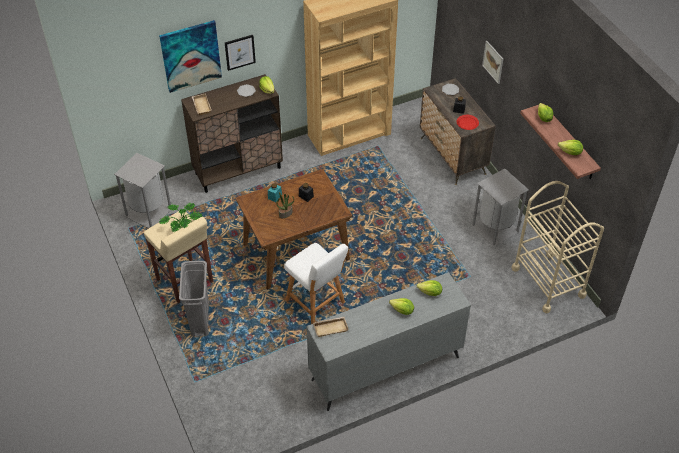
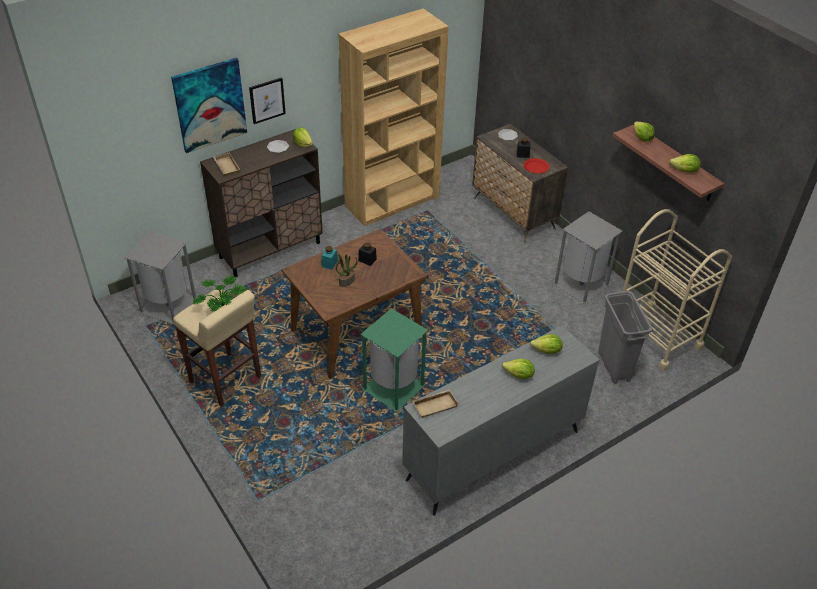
camera: 10 degrees left, 5 degrees down
grey trash can [179,261,209,336] -> grey trash can moved to [598,291,653,384]
white stool [284,243,348,324] -> green trash can [360,308,428,412]
picture [482,41,503,84] -> none

